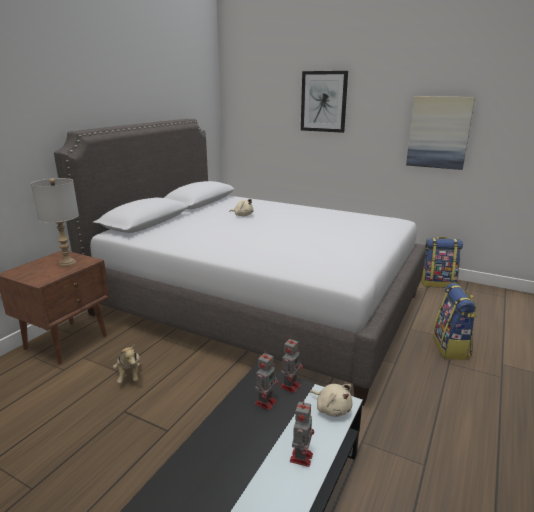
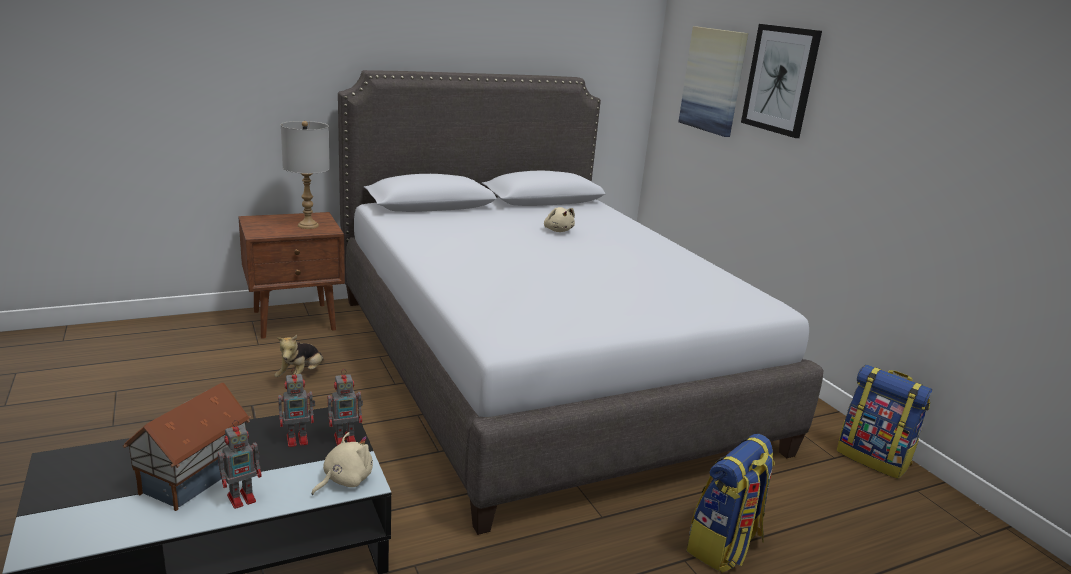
camera: 35 degrees right, 0 degrees up
beige plush toy [310,384,353,417] -> beige plush toy turned 135 degrees counterclockwise [311,432,373,495]
picture [406,96,475,170] -> picture moved to [679,26,748,137]
none -> toy house [123,383,251,511]

